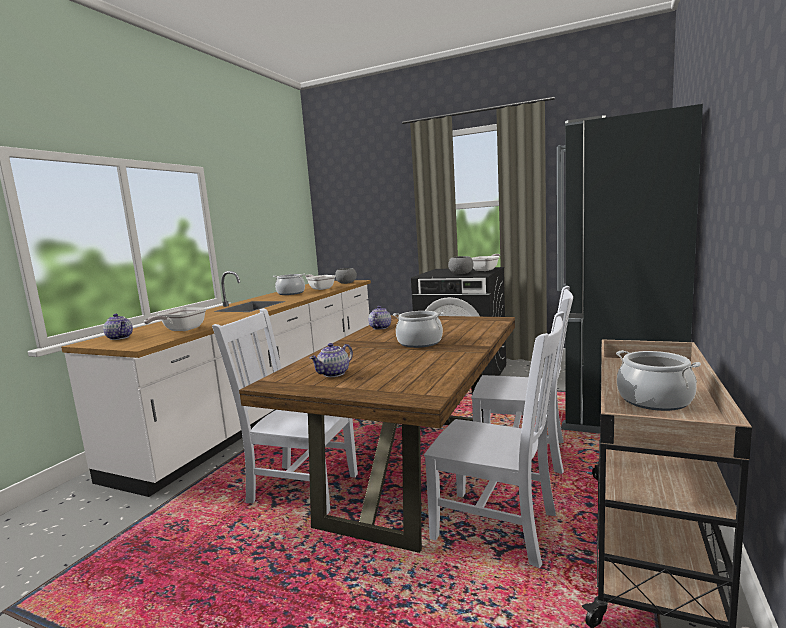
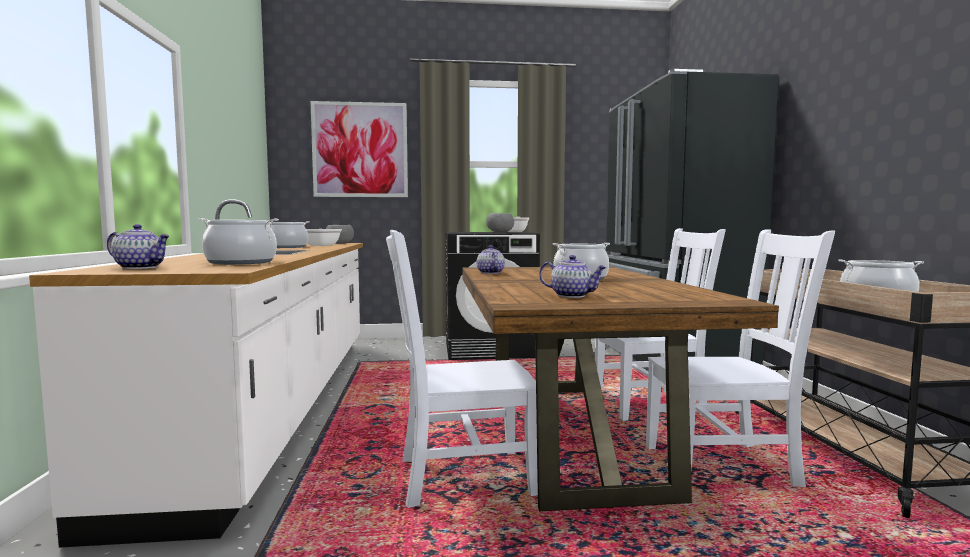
camera: 30 degrees left, 5 degrees down
frying pan [144,307,207,331] -> cooking pot [198,218,279,265]
teapot [310,343,353,377] -> teapot turned 75 degrees counterclockwise [539,255,607,298]
none -> picture [310,101,408,197]

